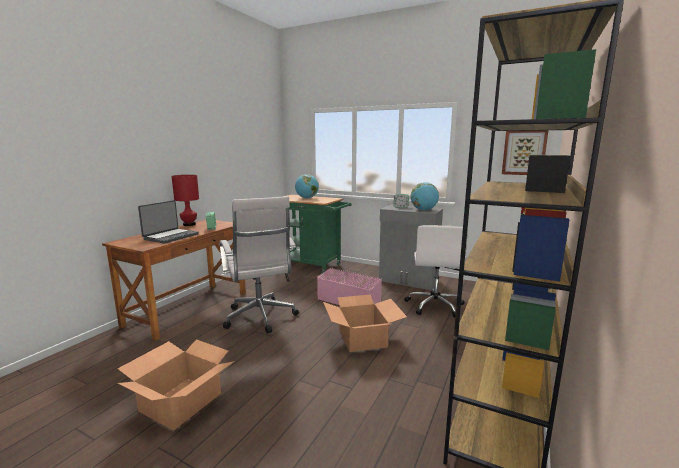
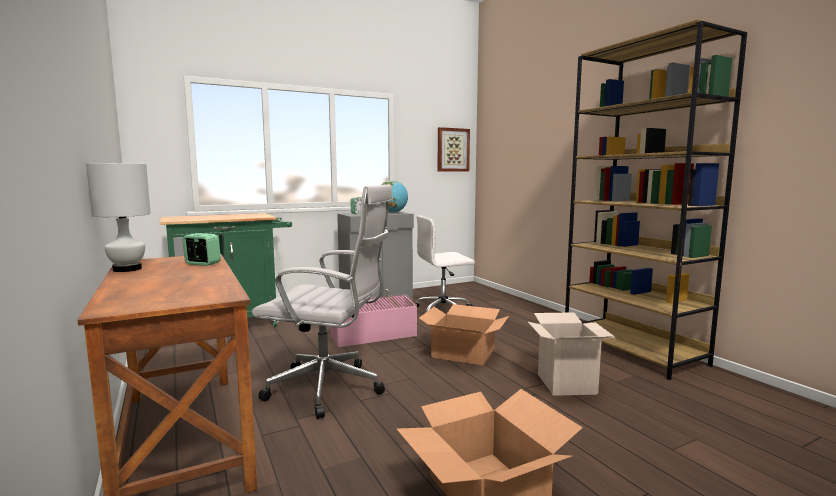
camera: 55 degrees left, 5 degrees down
laptop [138,200,199,243] -> none
red table lamp [172,175,199,226] -> white table lamp [86,163,151,272]
globe [295,174,319,199] -> none
white office chair [404,225,468,318] -> white office chair turned 120 degrees clockwise [416,215,475,312]
none -> cardboard box [528,312,615,396]

